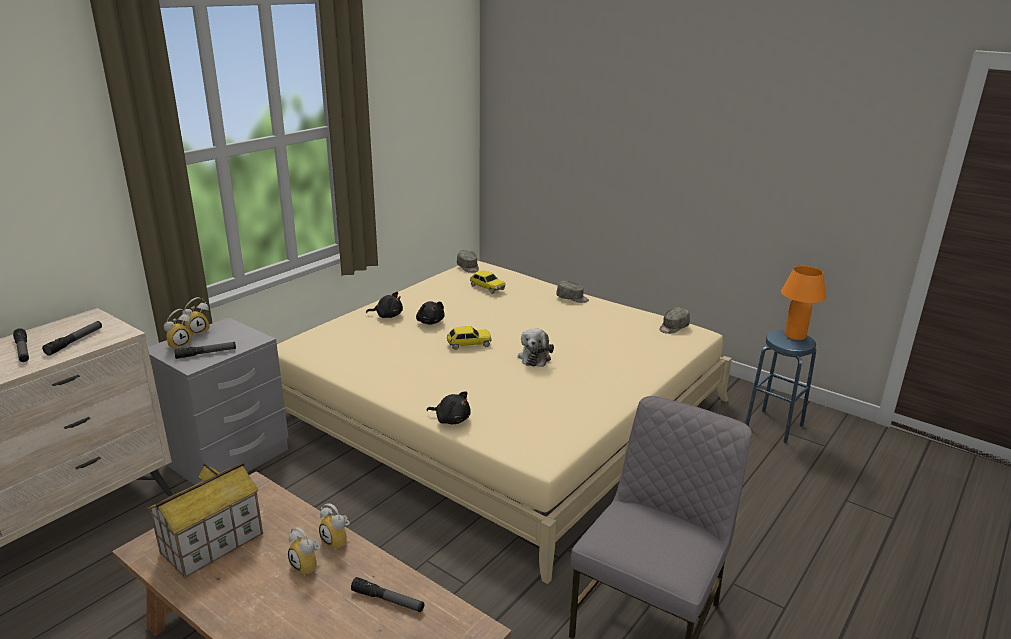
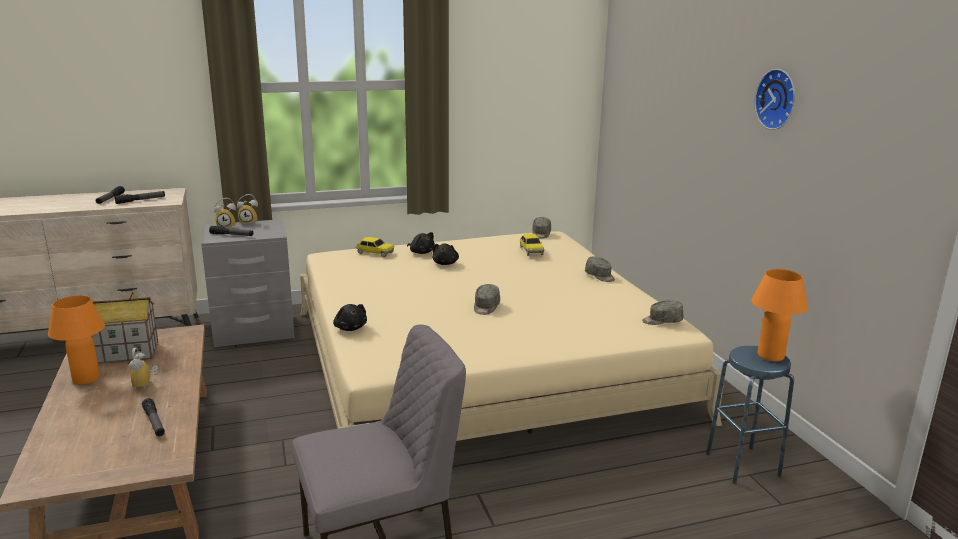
camera: 35 degrees right, 5 degrees down
alarm clock [319,503,350,551] -> none
toy car [447,326,491,350] -> toy car moved to [356,237,394,258]
plush toy [518,328,554,367] -> grey cap [474,284,500,315]
none -> orange table lamp [48,295,105,385]
none -> wall clock [754,69,795,130]

